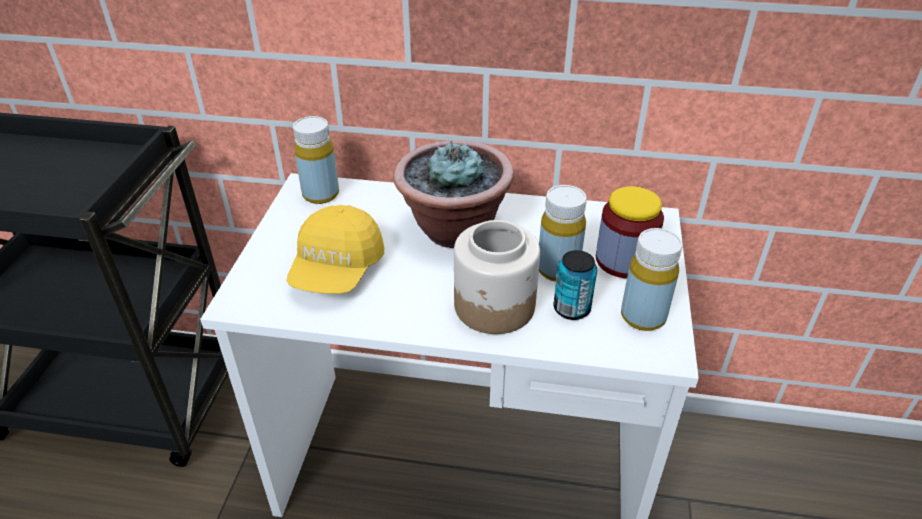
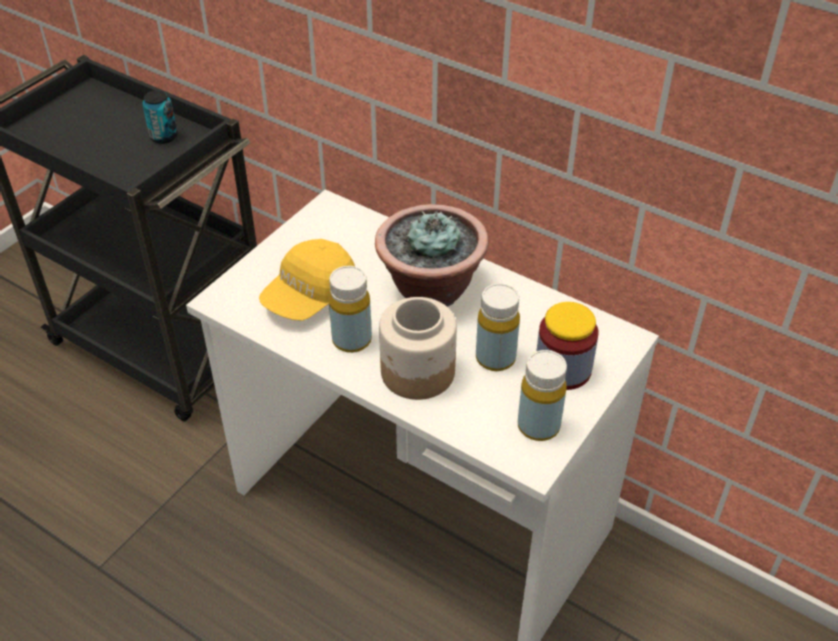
camera: 25 degrees right, 5 degrees up
yellow bottle [293,116,339,204] -> yellow bottle moved to [329,266,372,353]
can [553,250,597,320] -> can moved to [142,90,178,144]

